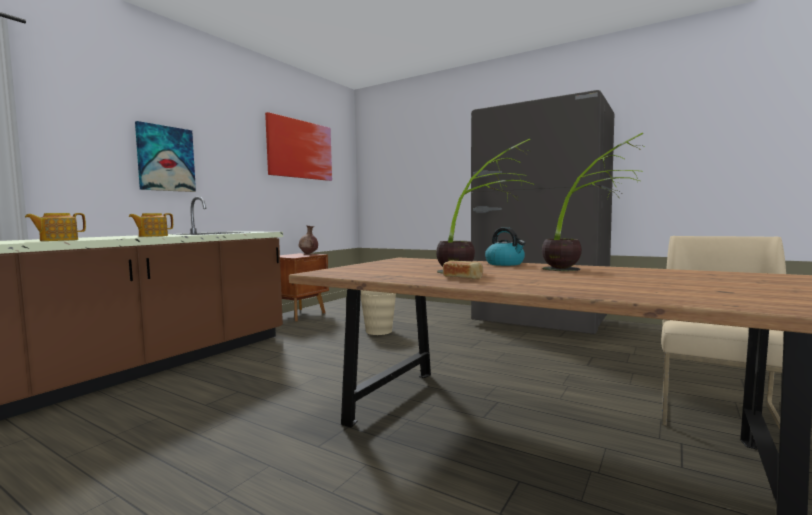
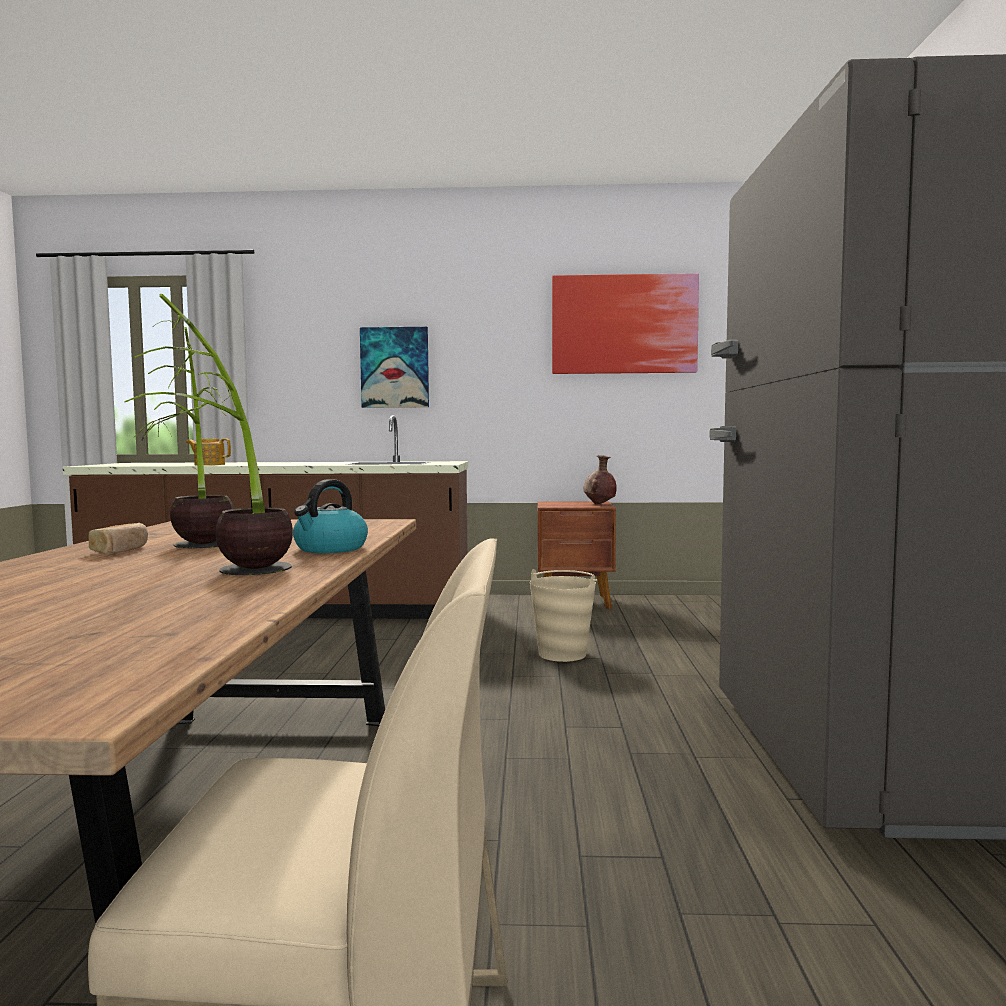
camera: 60 degrees right, 0 degrees up
teapot [129,213,173,237] -> none

